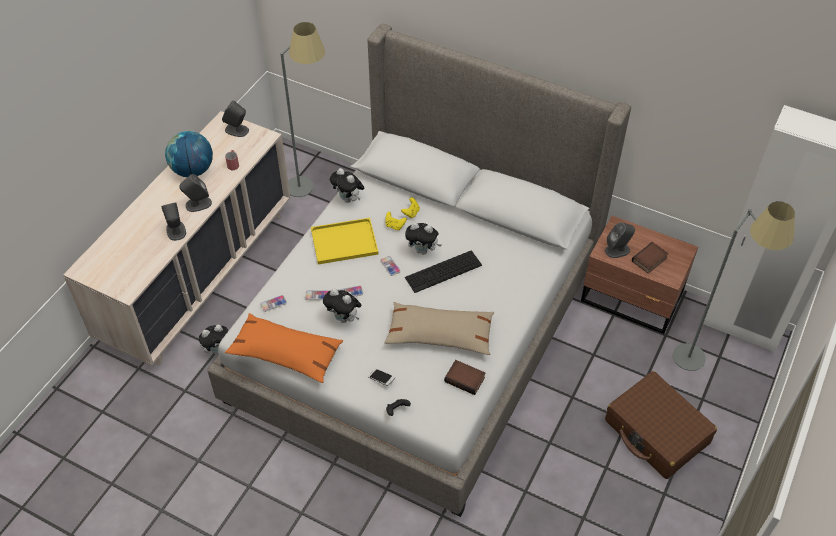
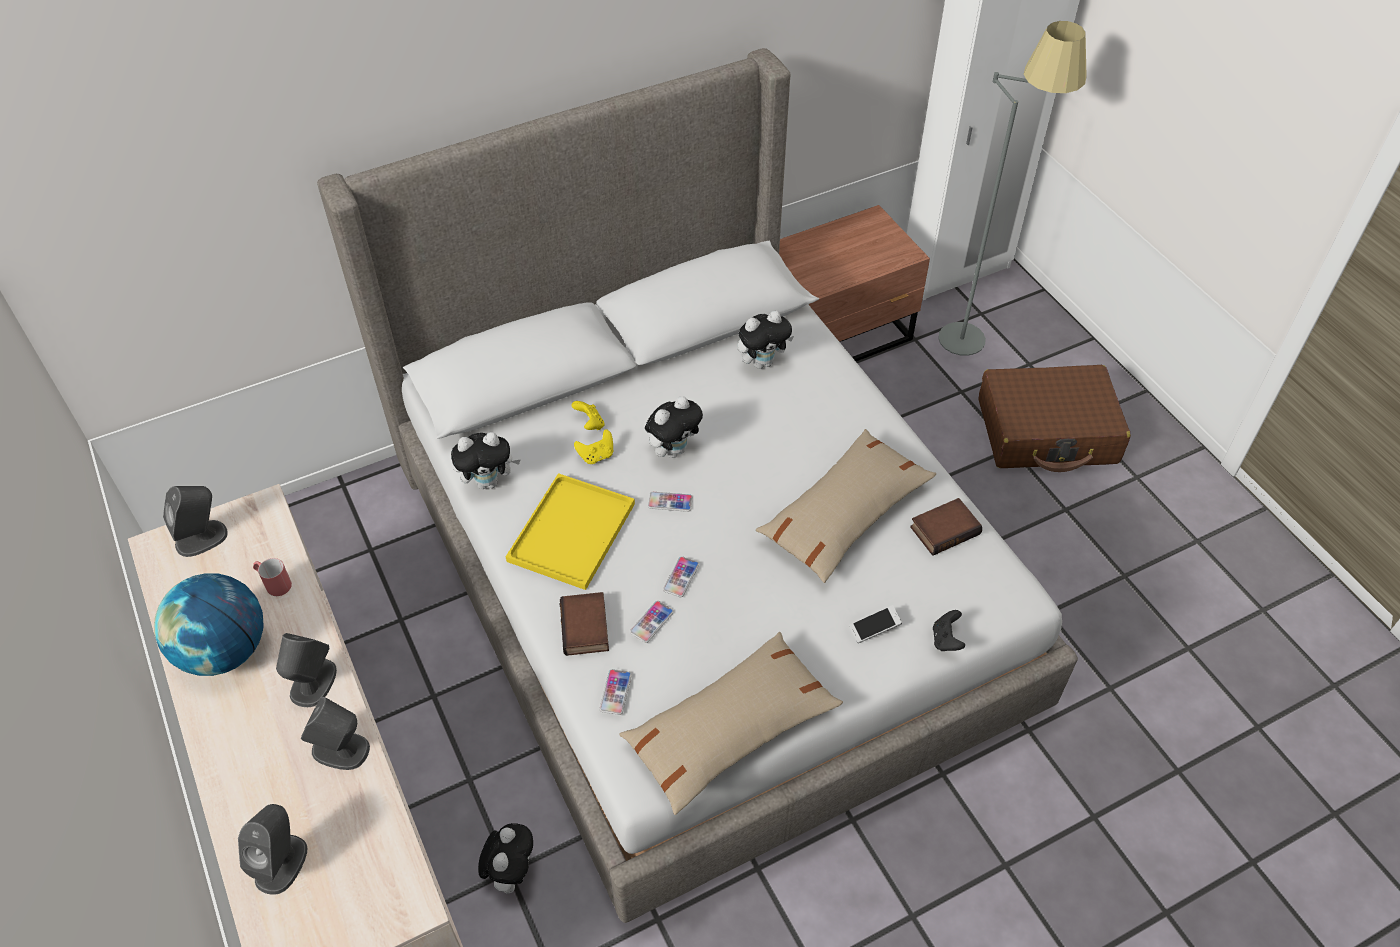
camera: 55 degrees left, 0 degrees up
orange pillow [225,313,343,383] -> beige pillow [619,632,843,815]
grey floor lamp [280,22,325,197] -> none
plush toy [323,288,361,323] -> plush toy moved to [737,311,794,369]
keyboard [405,250,482,293] -> none
grey speaker [605,222,635,258] -> grey speaker moved to [238,804,307,895]
book [632,242,669,274] -> book moved to [559,592,609,656]

